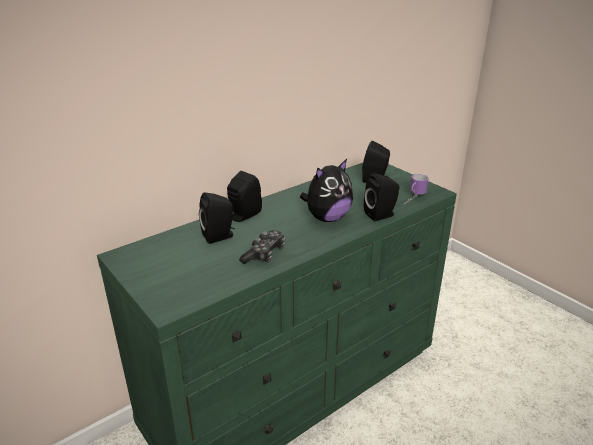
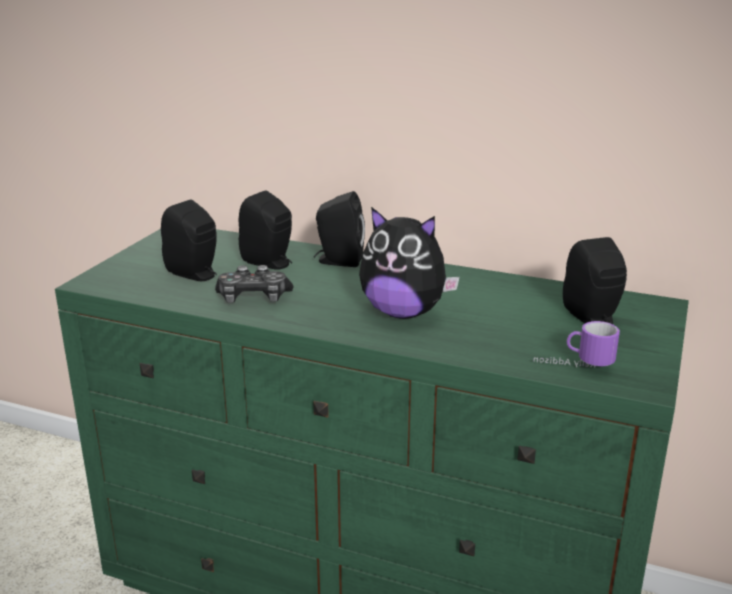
camera: 60 degrees right, 5 degrees down
black speaker [364,173,399,221] -> black speaker moved to [161,200,217,281]

